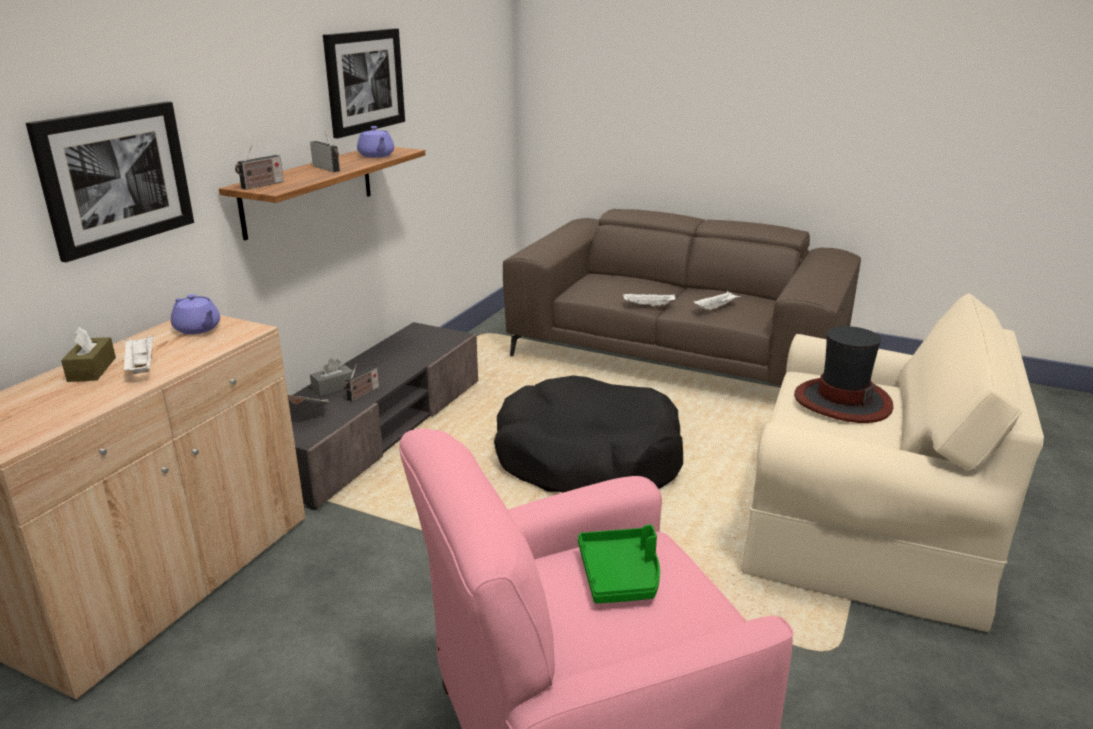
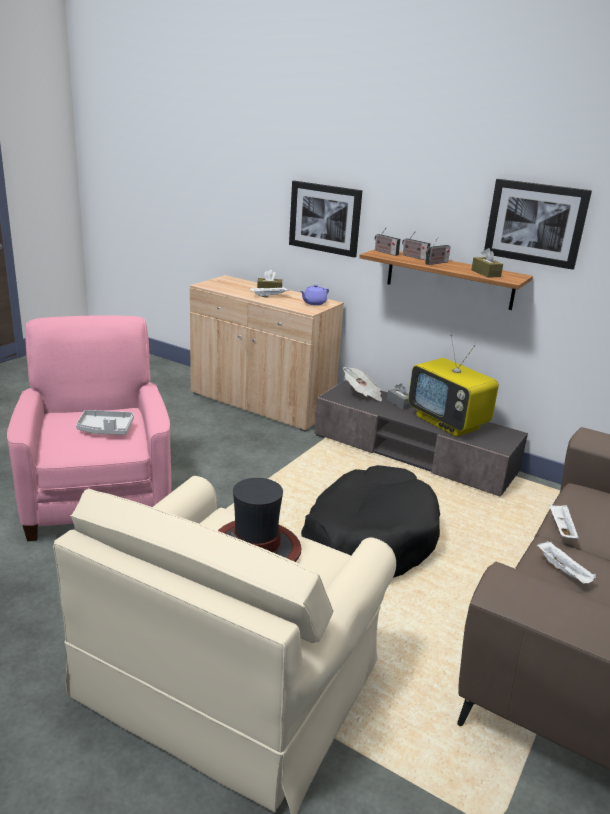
camera: 95 degrees right, 0 degrees up
radio [344,364,379,402] -> radio moved to [402,231,431,260]
purple teapot [357,126,394,158] -> brown tissue box [471,248,503,278]
green tray [578,525,660,603] -> grey tray [76,410,134,435]
none -> television [408,335,499,437]

